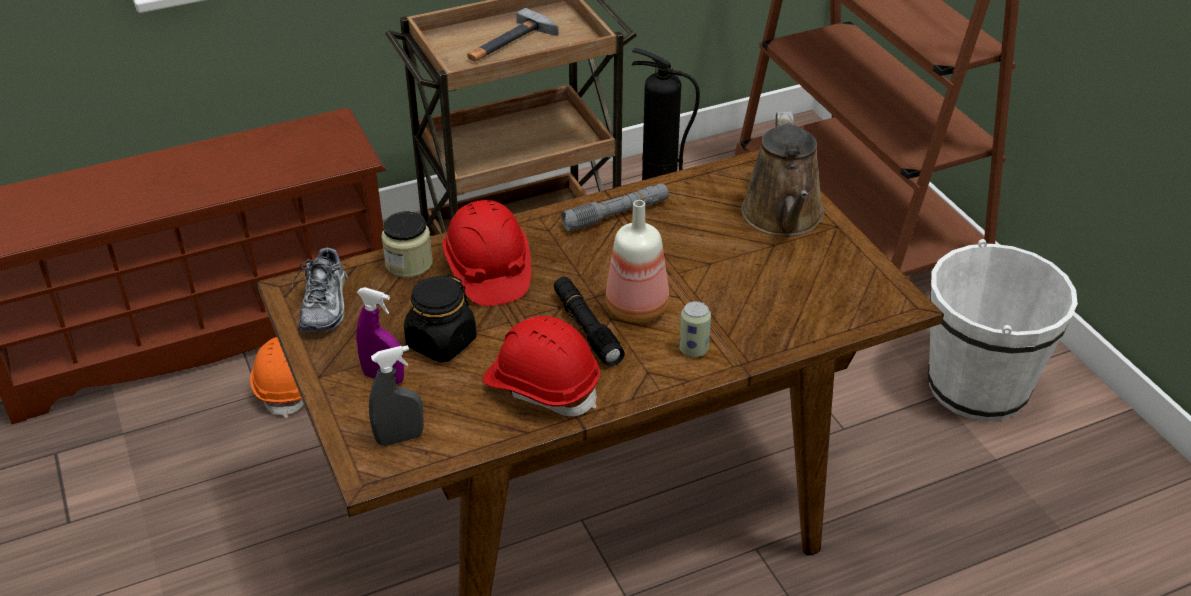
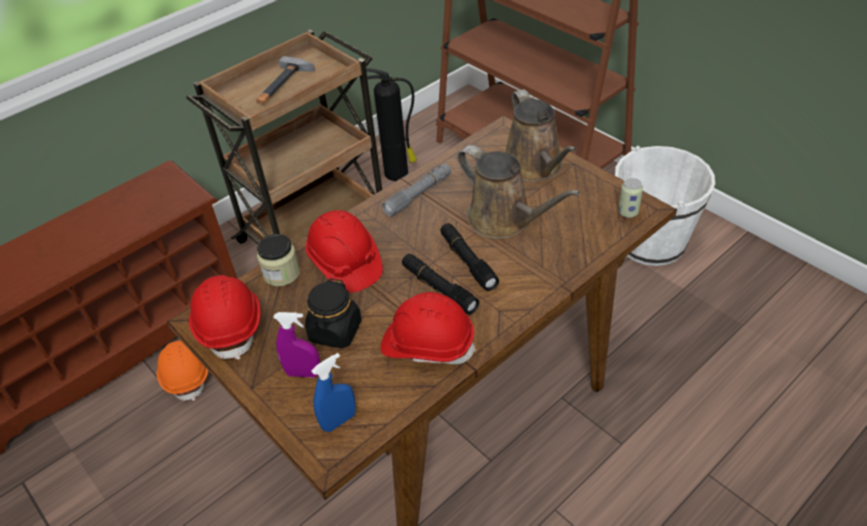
camera: 15 degrees left, 5 degrees up
shoe [292,244,348,332] -> red hard hat [189,275,261,360]
grey spray bottle [369,345,424,446] -> blue spray bottle [311,353,356,432]
bottle [606,200,669,323] -> black flashlight [440,223,499,291]
can [679,301,711,357] -> can moved to [618,178,643,218]
none -> brown watering can [457,145,580,239]

